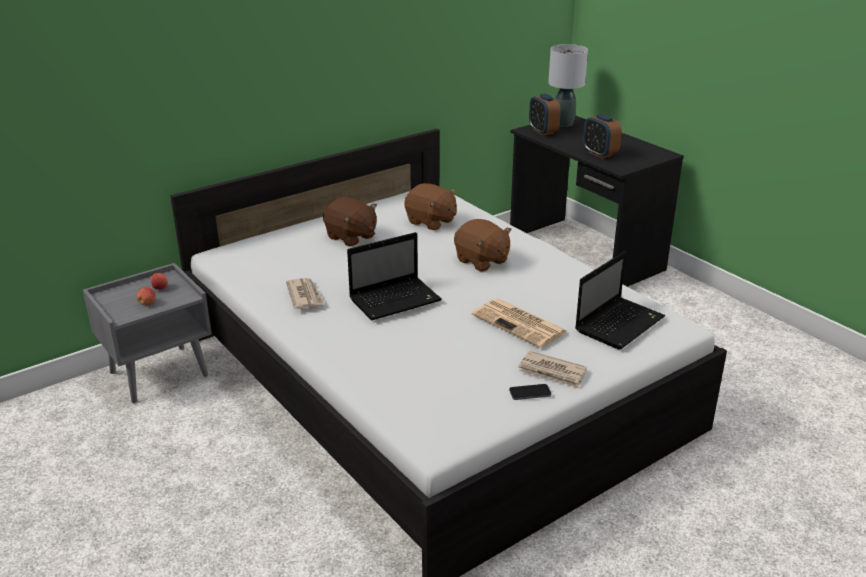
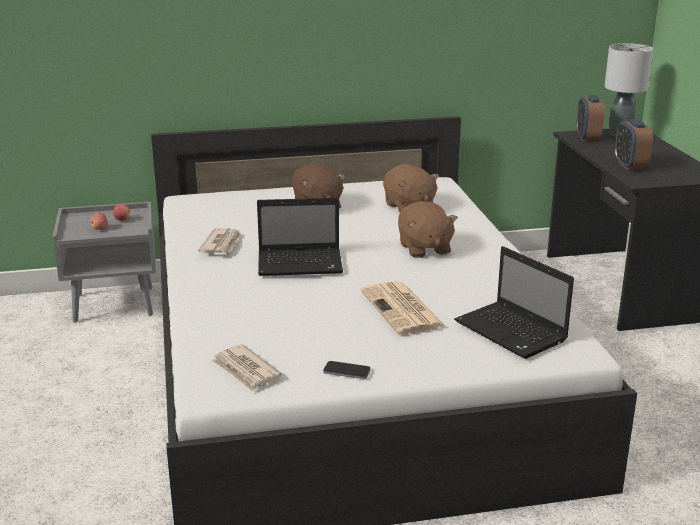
camera: 25 degrees right, 5 degrees down
newspaper [518,351,587,388] -> newspaper moved to [211,344,282,392]
laptop [575,251,665,349] -> laptop turned 75 degrees clockwise [454,246,574,359]

